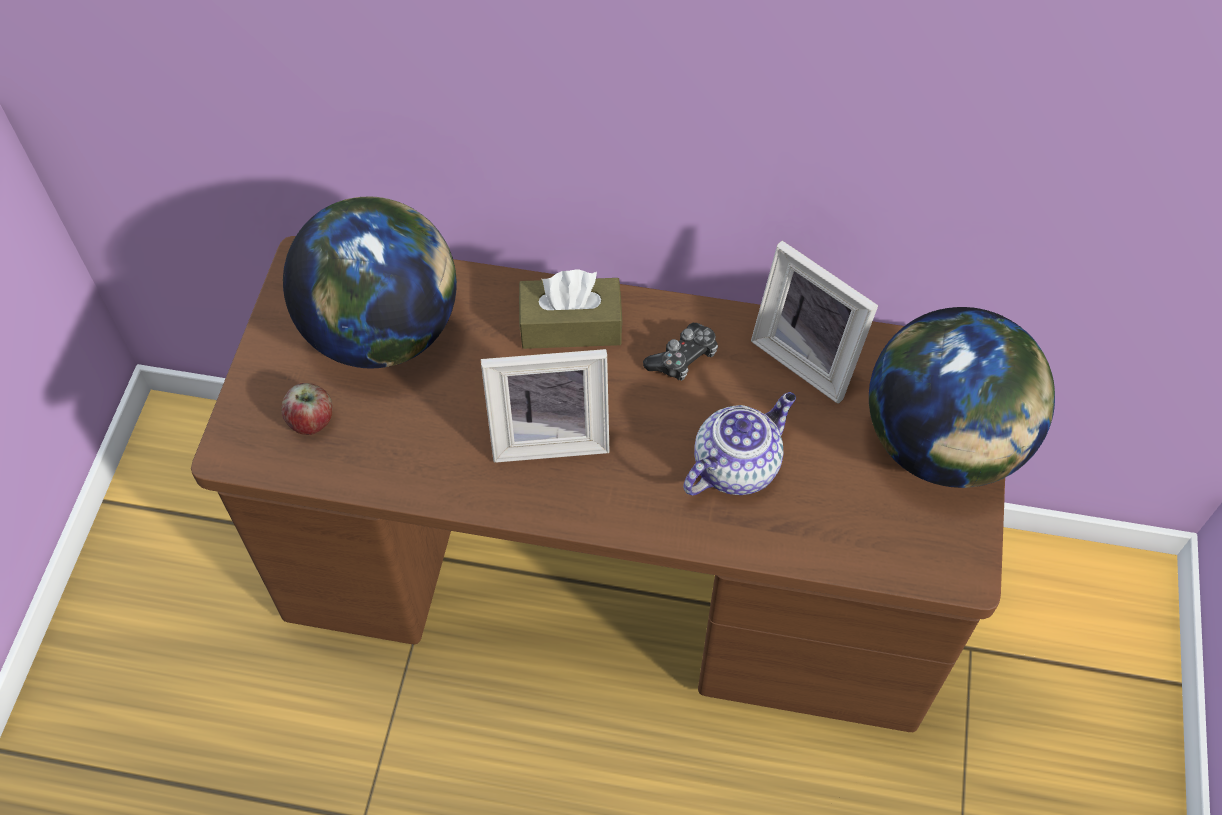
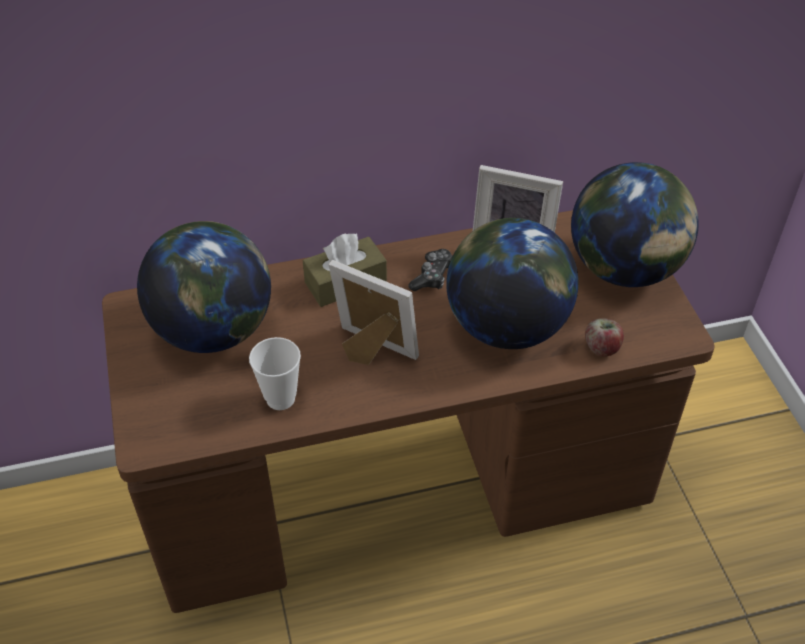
camera: 25 degrees left, 10 degrees down
apple [281,383,333,435] -> apple moved to [585,318,624,357]
picture frame [481,349,610,463] -> picture frame turned 120 degrees counterclockwise [328,260,419,365]
teapot [683,392,796,495] -> globe [446,218,578,349]
none -> cup [249,337,301,410]

